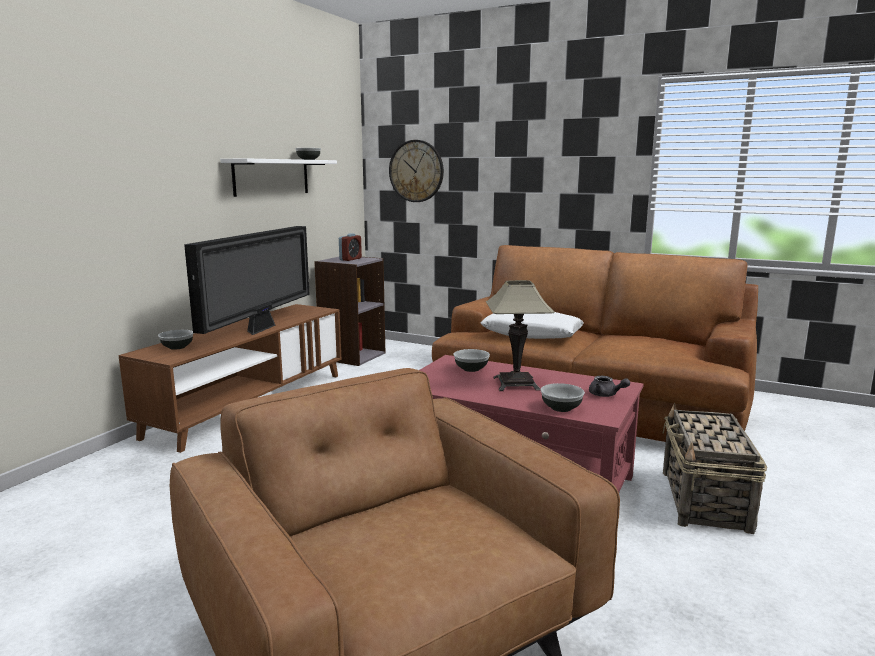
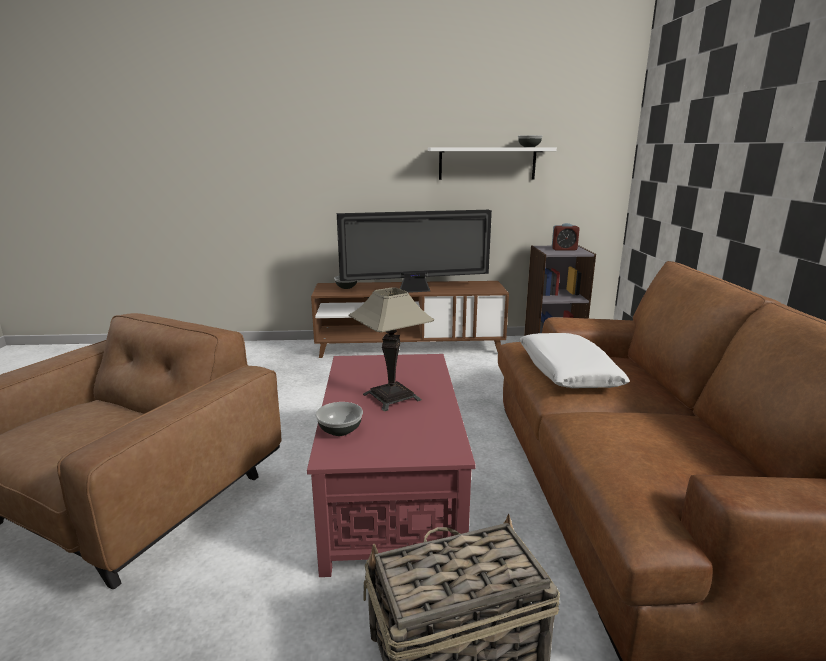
camera: 60 degrees right, 5 degrees up
wall clock [389,140,444,202] -> none
bowl [454,349,490,372] -> none
grey teapot [589,376,630,397] -> none

